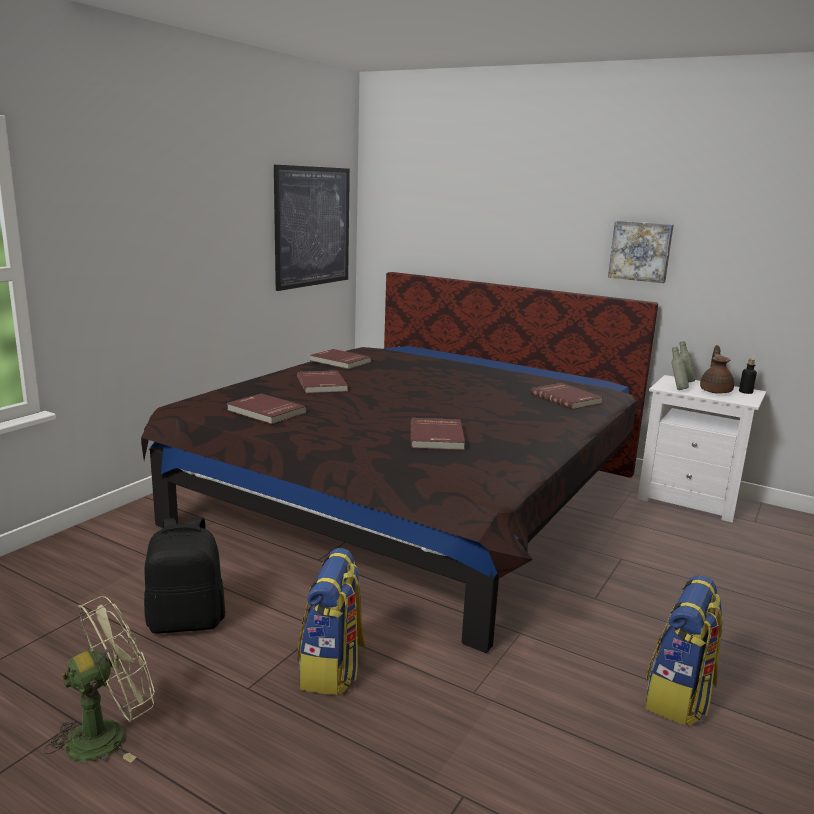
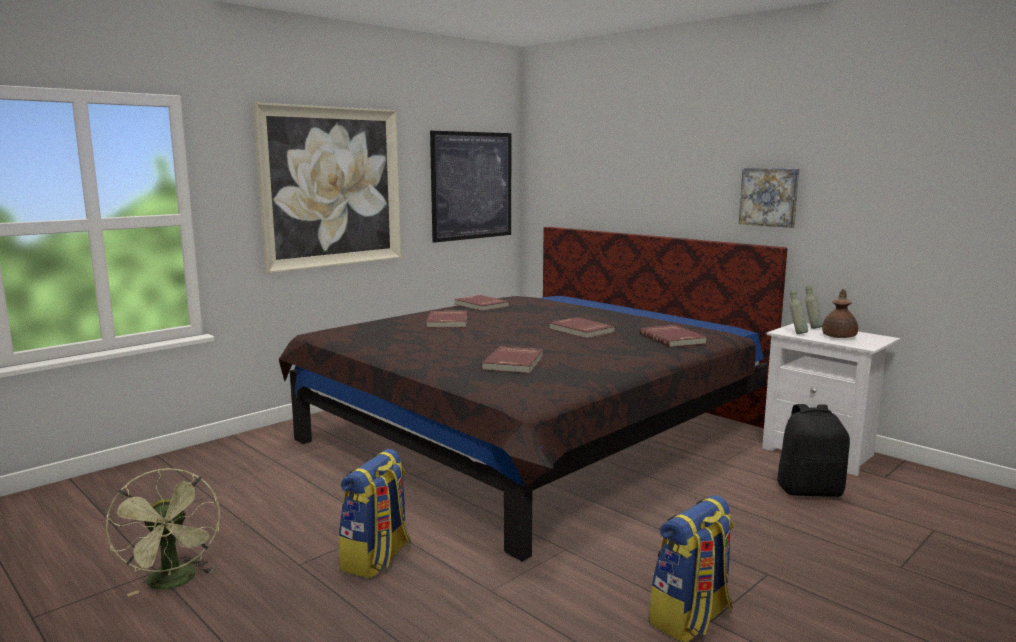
camera: 15 degrees right, 5 degrees down
green fan [44,596,155,762] -> green fan turned 90 degrees clockwise [106,468,220,597]
black backpack [144,517,225,634] -> black backpack moved to [777,404,850,497]
red book [227,393,307,424] -> red book moved to [549,317,616,339]
bottle [739,359,757,394] -> none
none -> picture [252,102,401,273]

